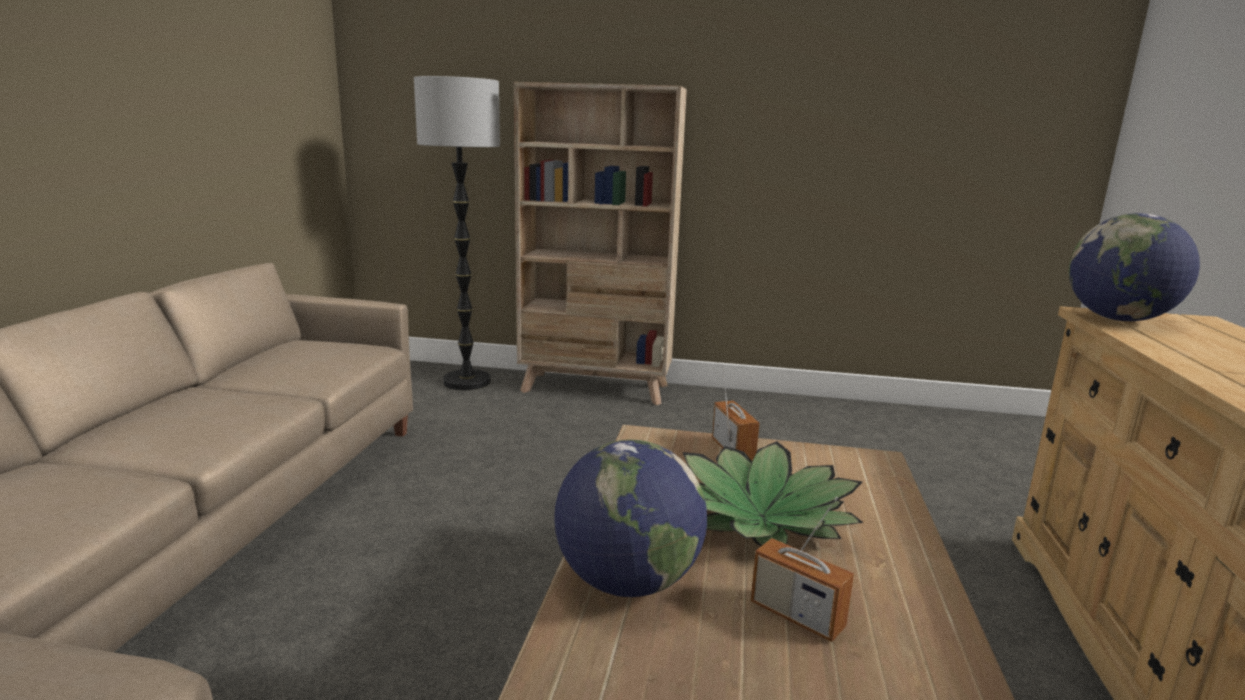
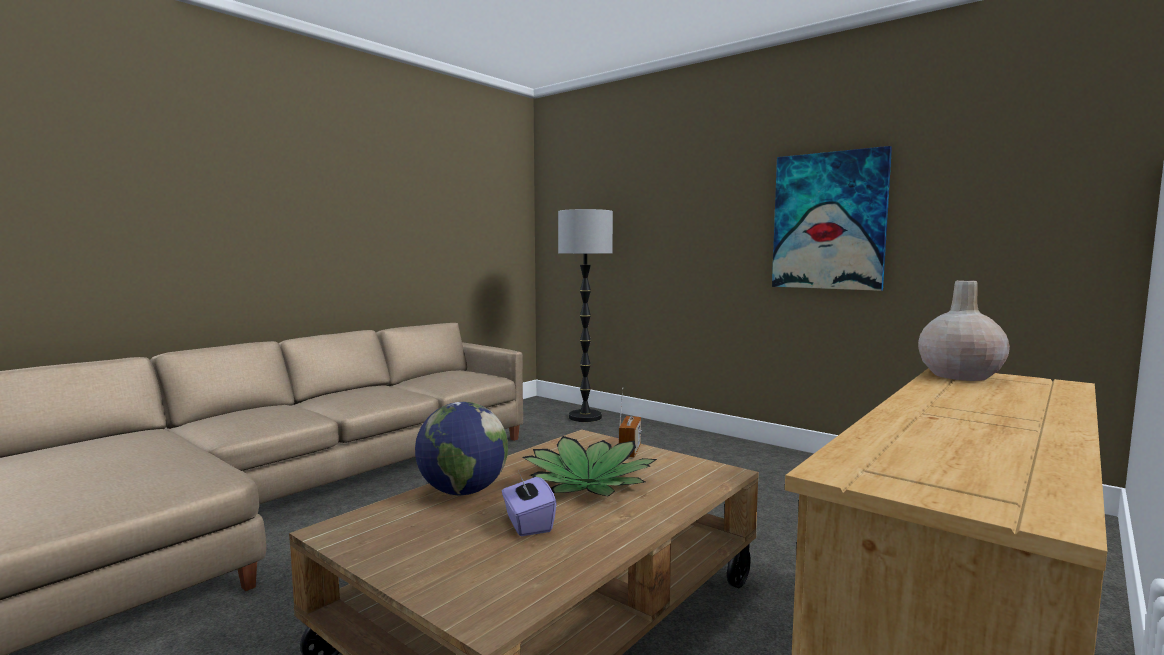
camera: 30 degrees right, 10 degrees down
beige bookcase [514,82,687,405] -> none
radio [751,497,854,642] -> purple tissue box [502,470,557,536]
globe [1069,213,1200,321] -> beige vase [918,280,1010,381]
none -> picture [772,146,892,291]

